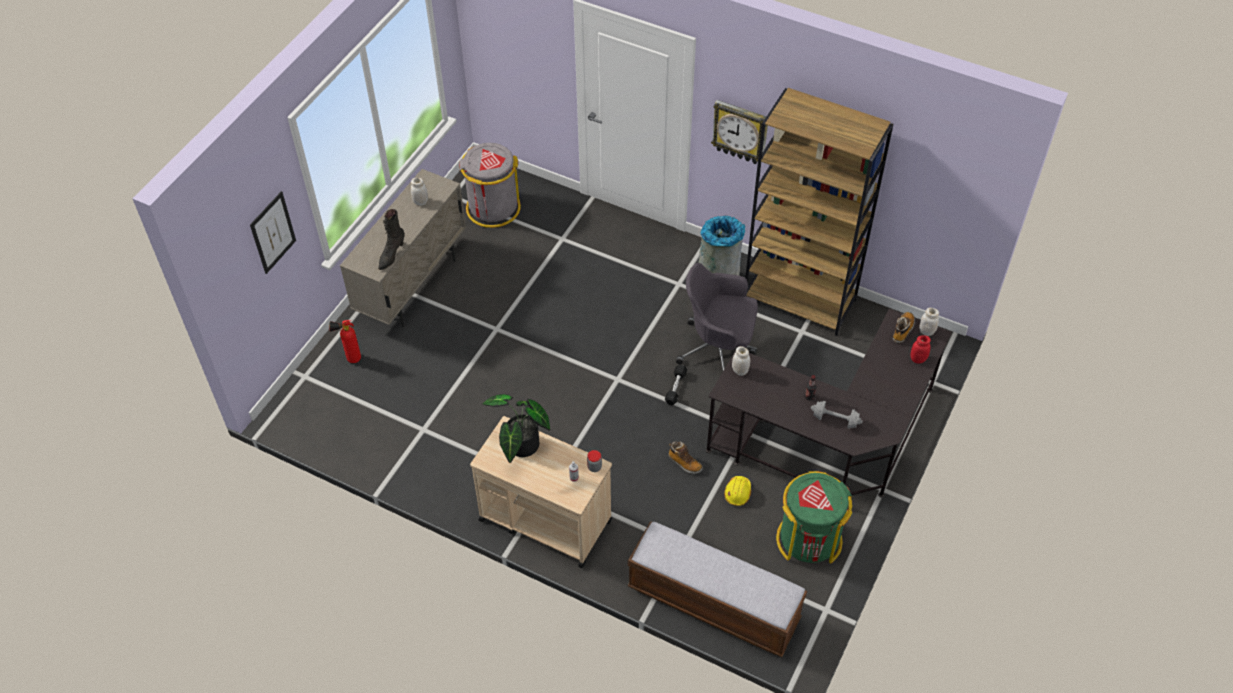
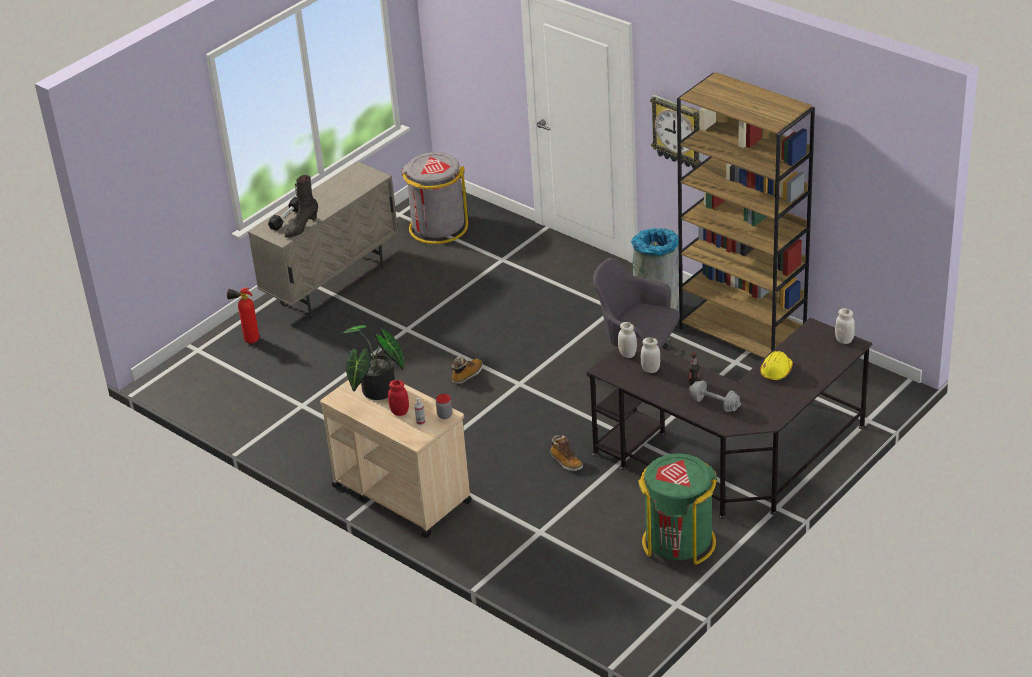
camera: 15 degrees right, 15 degrees down
picture [250,191,296,274] -> none
white jar [411,178,428,205] -> white jar moved to [641,337,660,373]
bench [628,521,807,657] -> none
black dumbbell [665,364,687,405] -> black dumbbell moved to [268,197,299,231]
yellow hard hat [724,476,751,506] -> yellow hard hat moved to [760,351,793,381]
boot [893,312,915,343] -> boot moved to [451,356,483,385]
red jar [910,335,931,364] -> red jar moved to [388,380,409,416]

